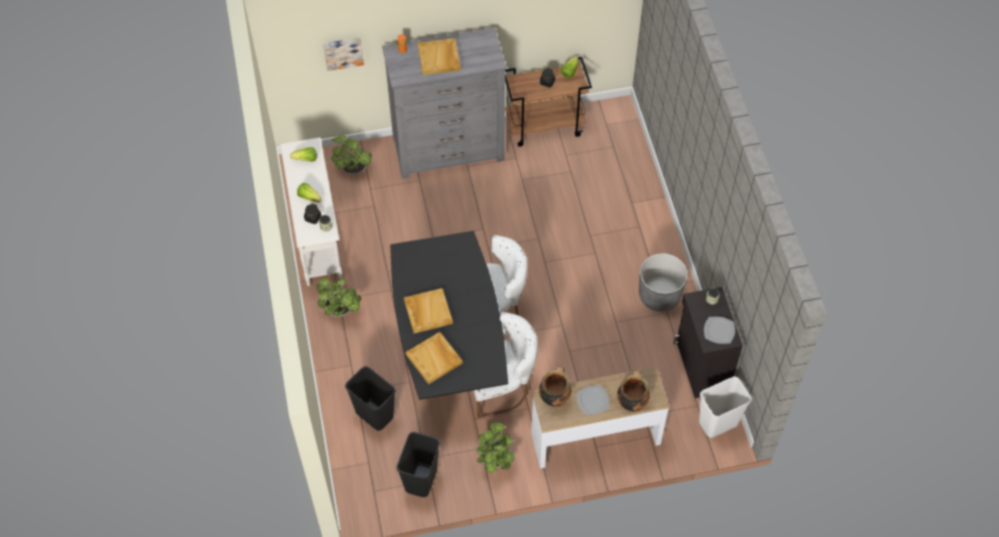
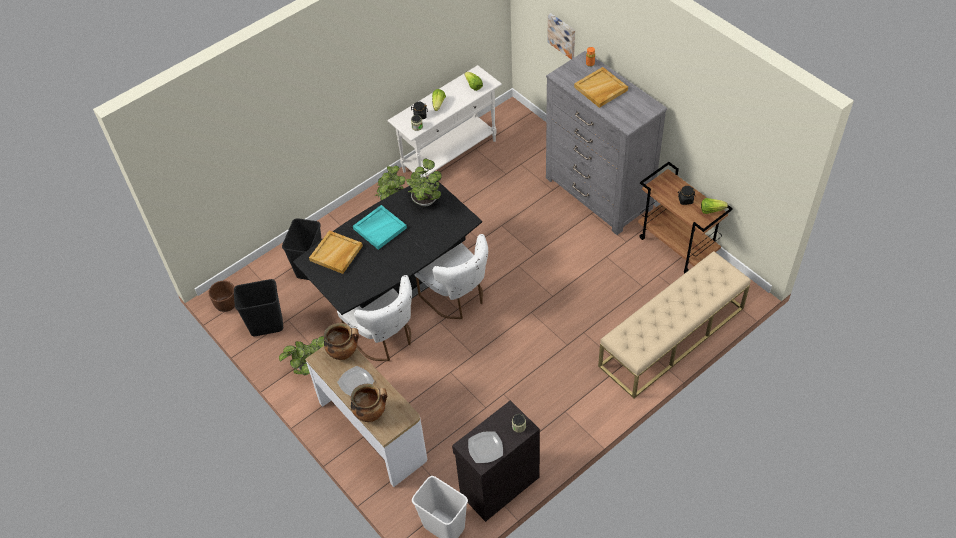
camera: 65 degrees right, 5 degrees down
potted plant [331,135,372,175] -> potted plant moved to [406,159,442,207]
beige tray [404,288,453,333] -> turquoise tray [353,205,407,250]
grey planter [639,253,688,311] -> none
none -> brown planter [209,281,235,312]
none -> beige bench [598,251,751,398]

